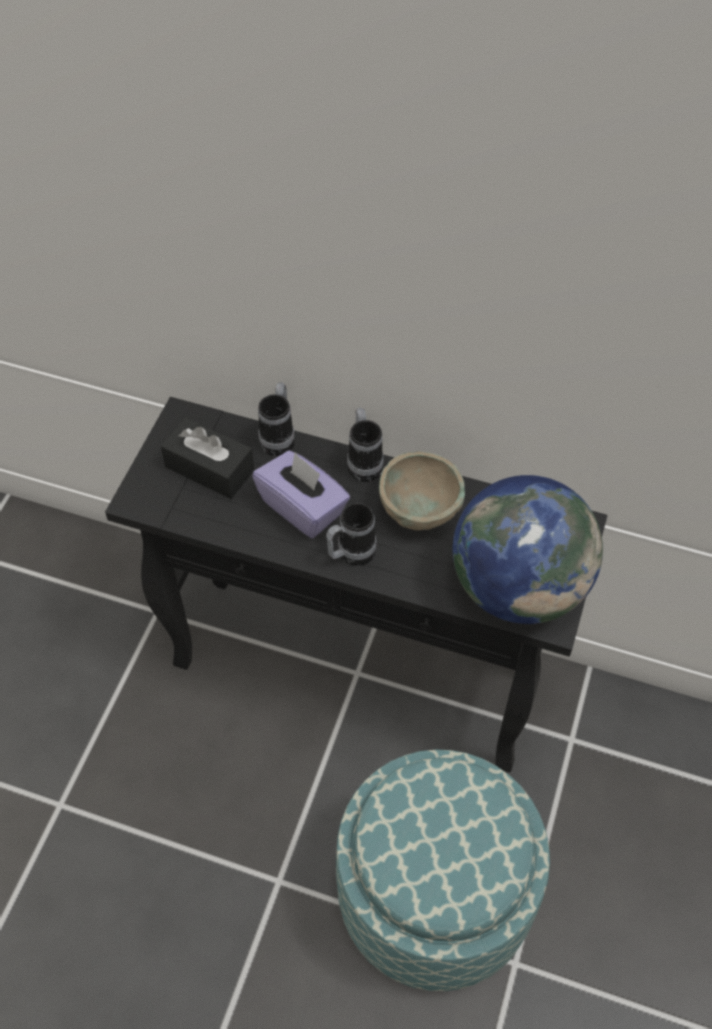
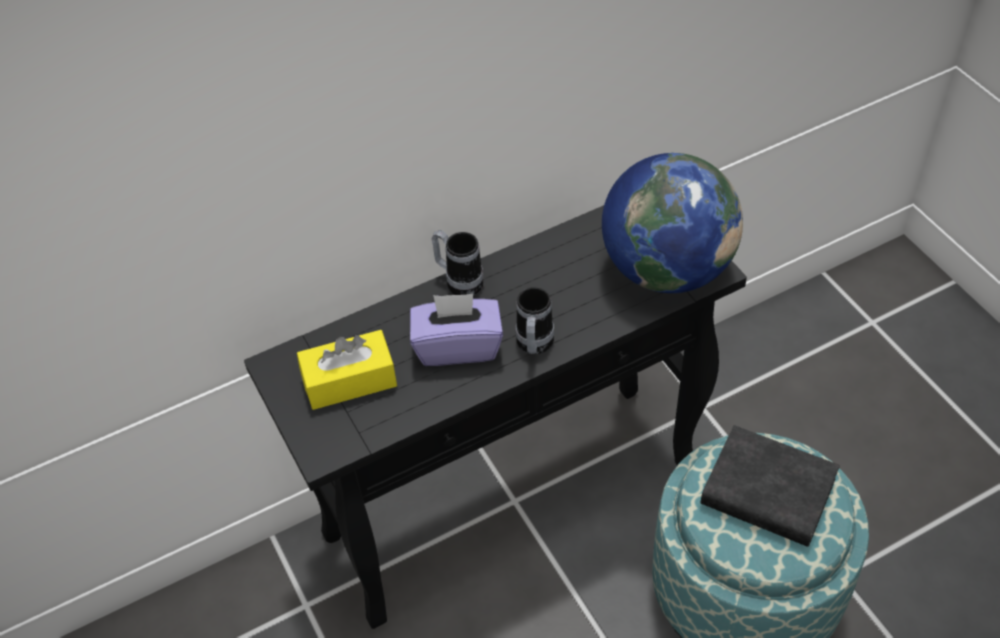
camera: 45 degrees left, 5 degrees down
black tissue box [161,417,254,499] -> yellow tissue box [297,330,397,410]
mug [258,383,295,456] -> none
beige bowl [379,451,465,530] -> none
none -> black book [701,425,840,547]

